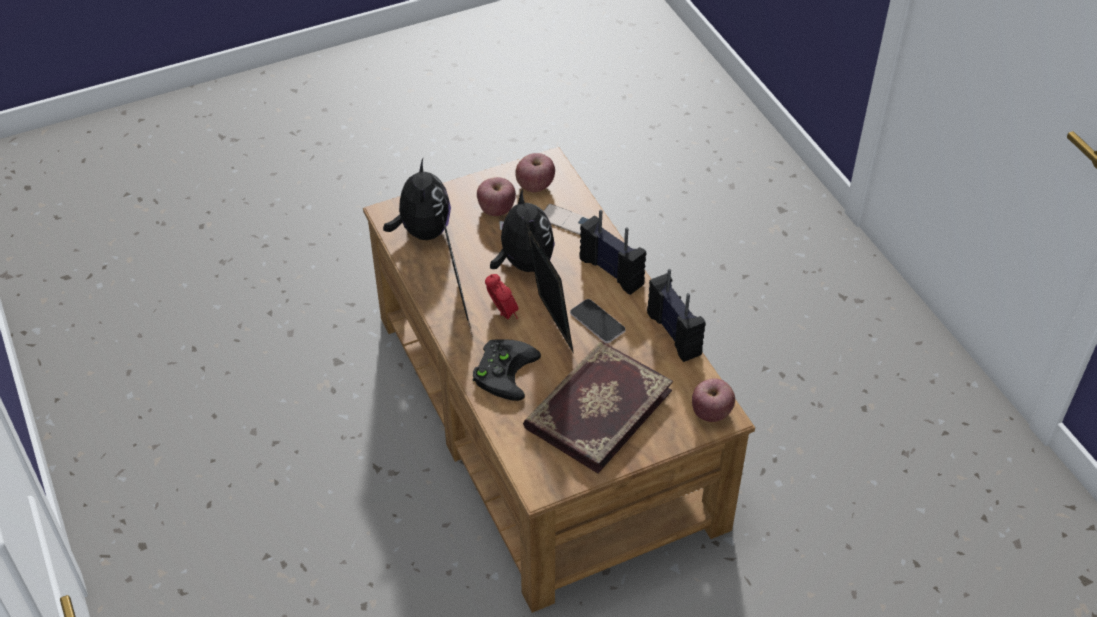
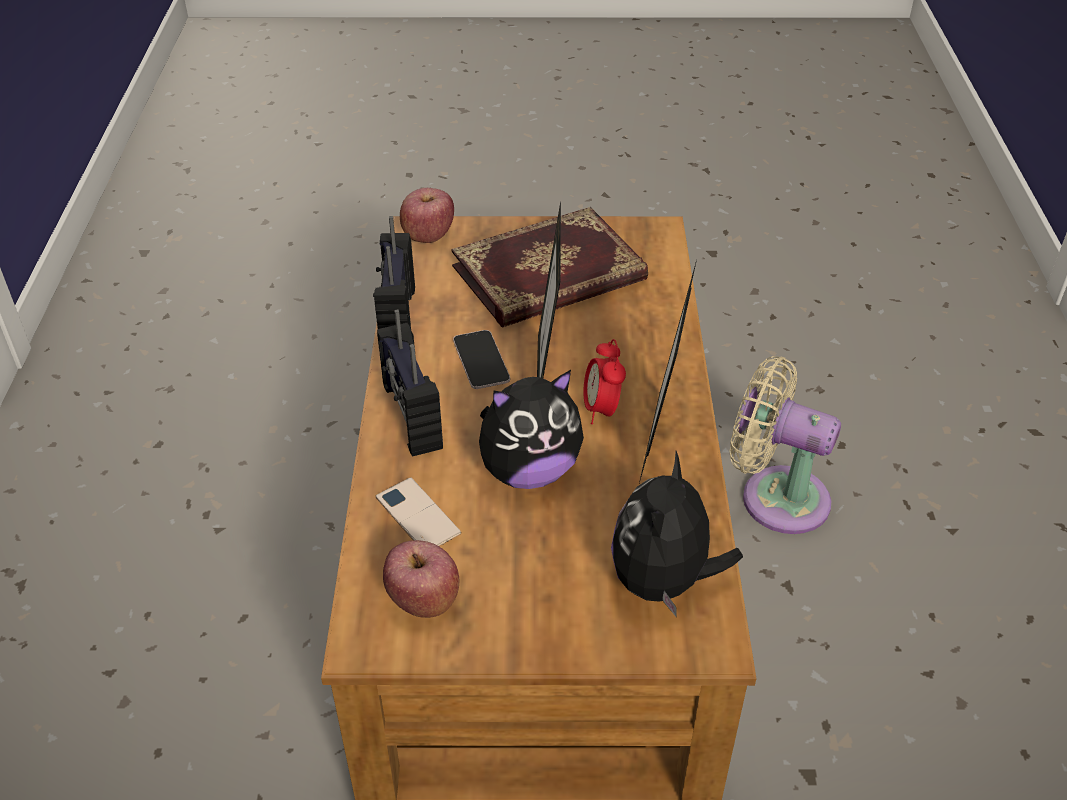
camera: 155 degrees left, 5 degrees down
black game controller [472,339,541,401] -> none
apple [477,177,516,216] -> none
plush toy [490,189,555,272] -> plush toy turned 120 degrees counterclockwise [479,370,584,489]
none -> beige fan [729,356,841,534]

